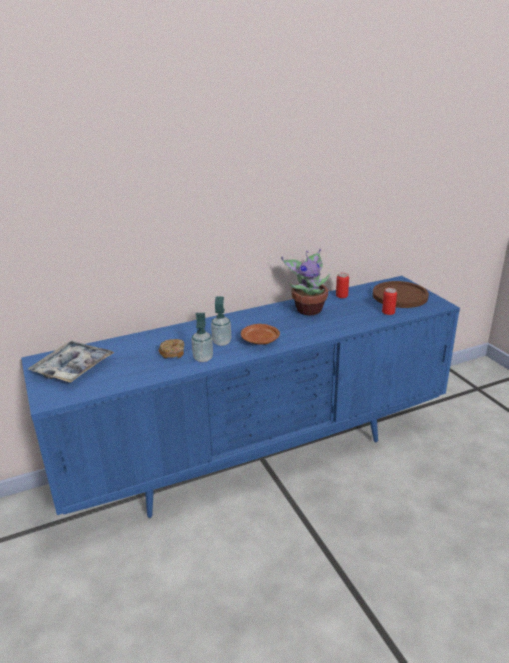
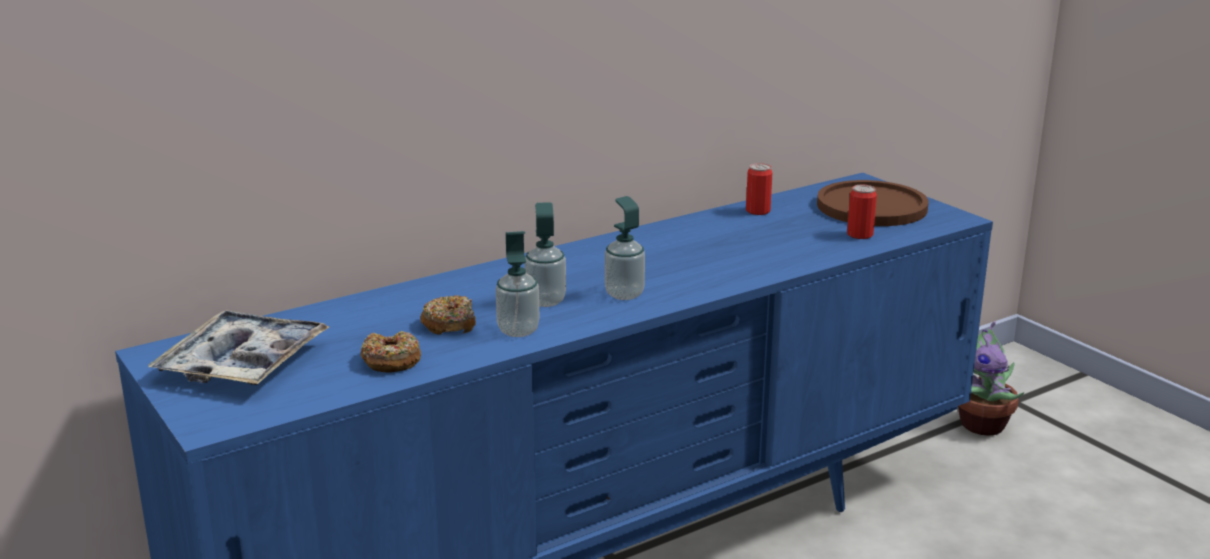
camera: 10 degrees left, 5 degrees down
brown plate [241,324,280,345] -> soap dispenser [605,196,645,300]
potted plant [281,248,330,315] -> potted plant moved to [958,321,1025,436]
none -> donut [361,331,421,372]

